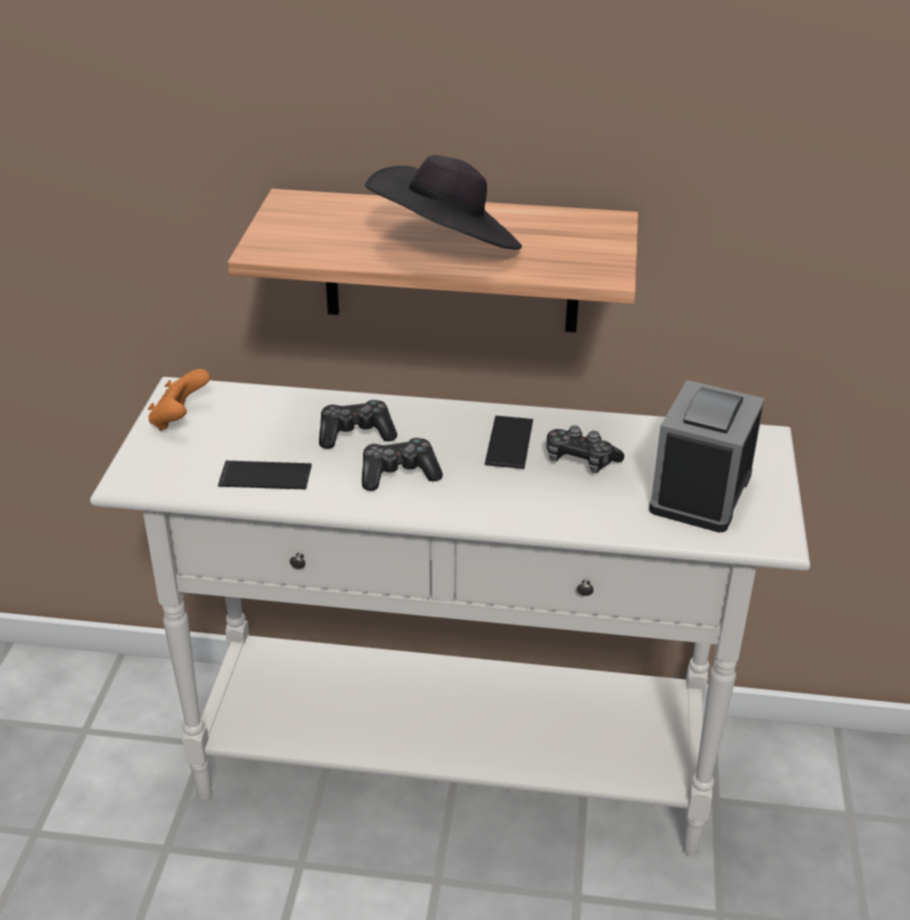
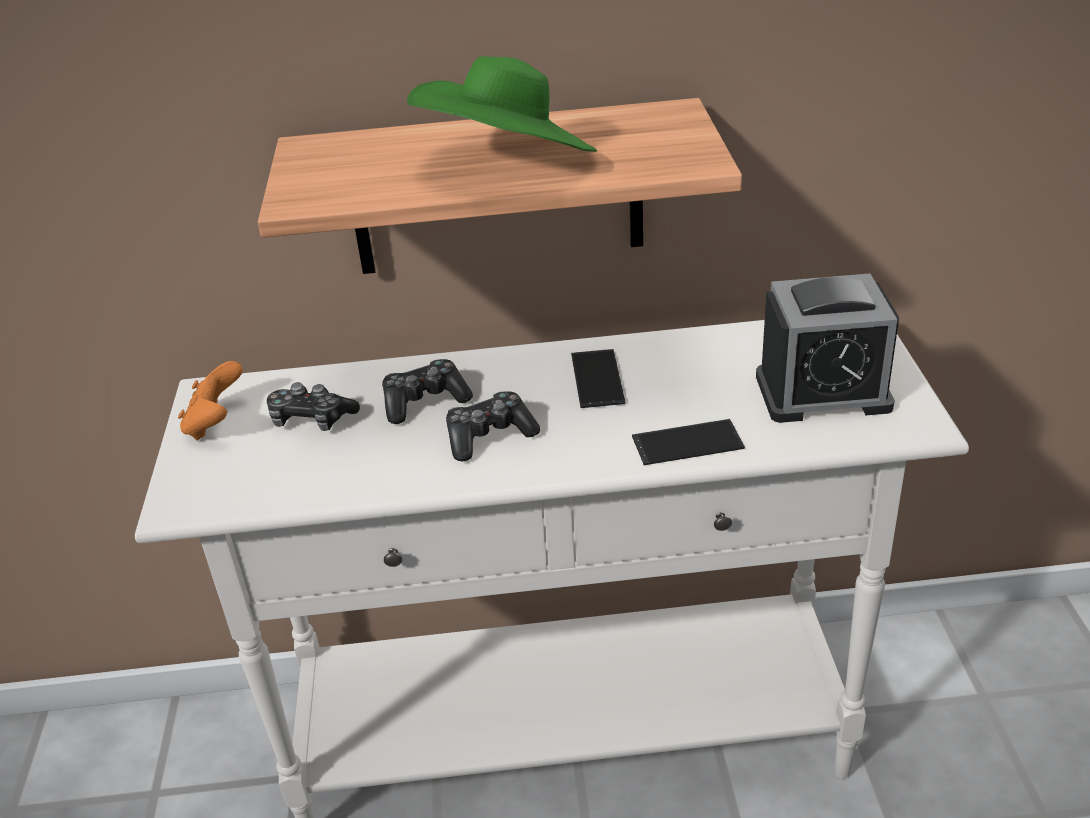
camera: 10 degrees left, 0 degrees up
phone [218,461,312,490] -> phone moved to [632,419,745,465]
black hat [365,155,522,250] -> green hat [407,56,597,152]
game controller [546,426,624,473] -> game controller moved to [267,382,360,431]
alarm clock [649,380,765,532] -> alarm clock turned 105 degrees counterclockwise [756,273,899,423]

